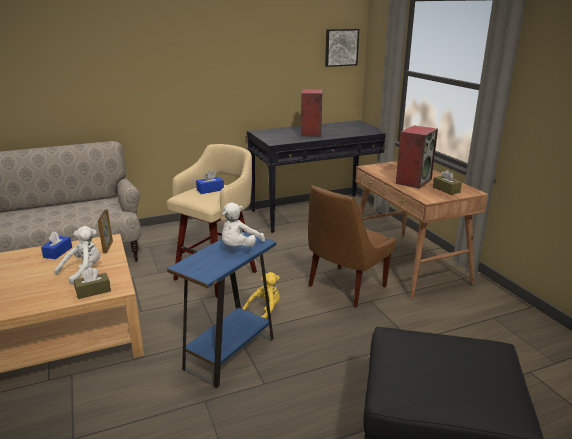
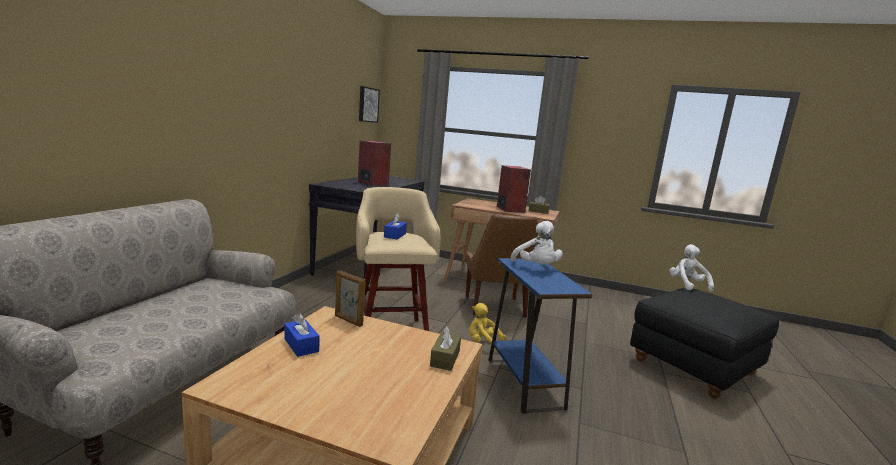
camera: 50 degrees left, 10 degrees down
white plush toy [55,226,100,285] -> white plush toy moved to [669,244,714,292]
yellow plush toy [242,272,280,319] -> yellow plush toy turned 75 degrees counterclockwise [469,303,506,352]

